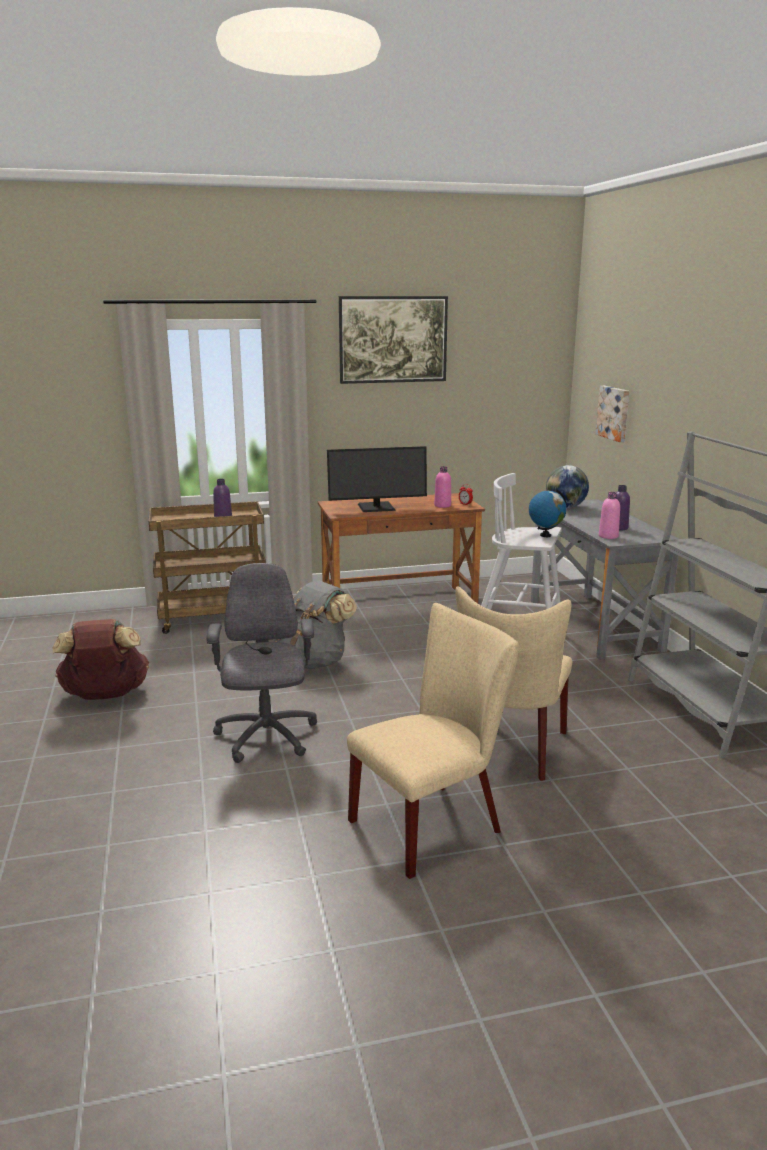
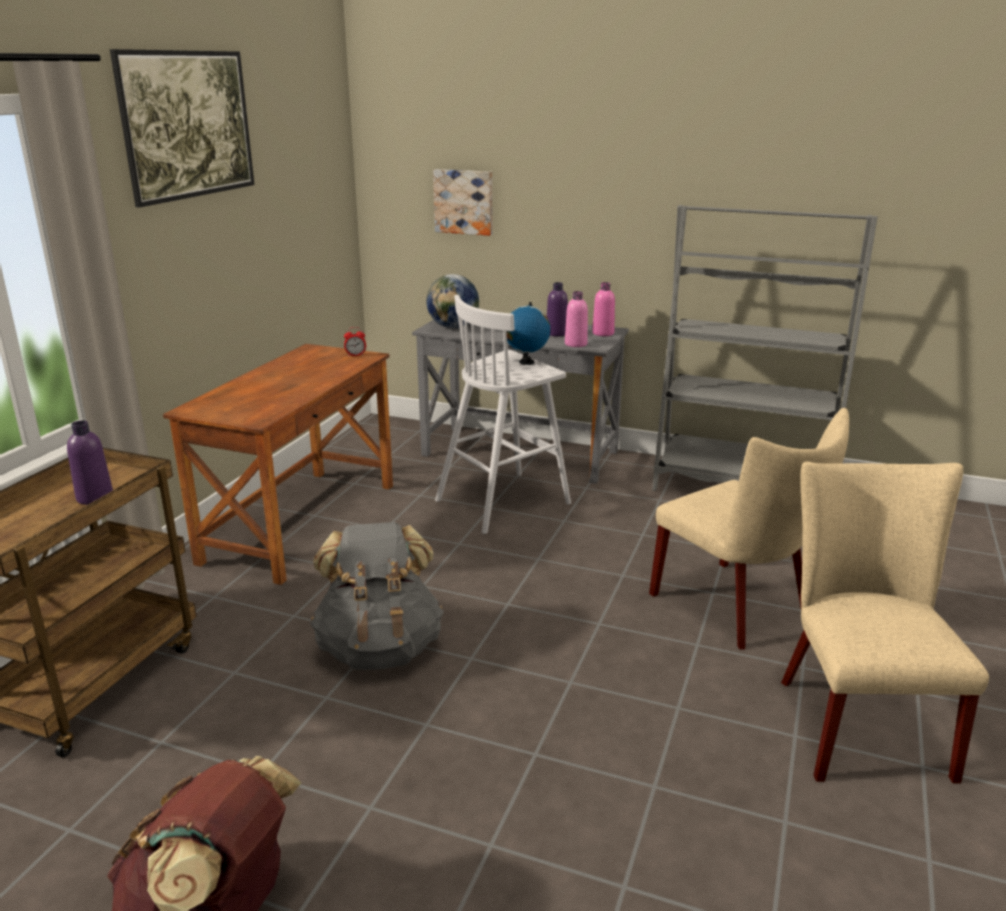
camera: 55 degrees left, 5 degrees up
grey office chair [207,563,317,763] -> none
monitor [327,446,427,512] -> none
pink bottle [434,466,451,508] -> pink bottle moved to [592,282,615,336]

